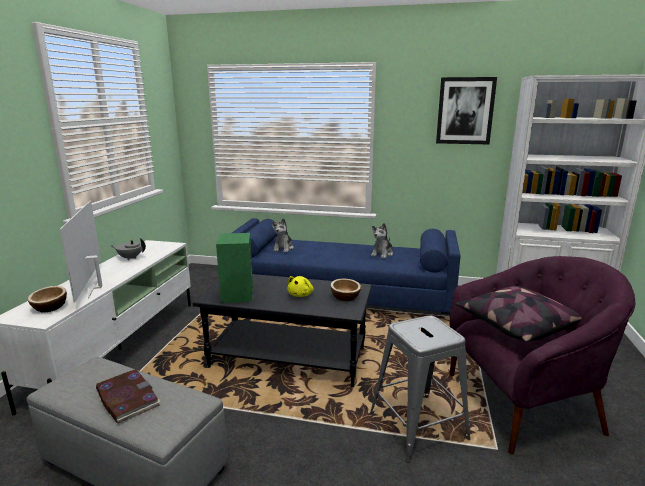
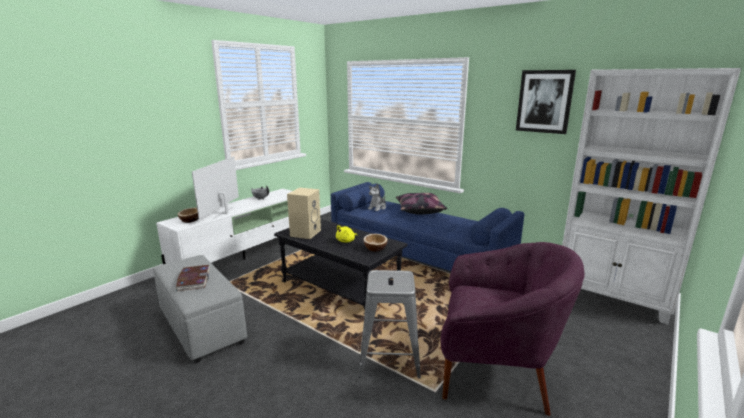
camera: 25 degrees right, 0 degrees up
green speaker [216,233,253,303] -> beige speaker [287,188,321,239]
plush toy [371,223,393,259] -> none
pillow [455,286,581,342] -> pillow moved to [396,193,447,215]

